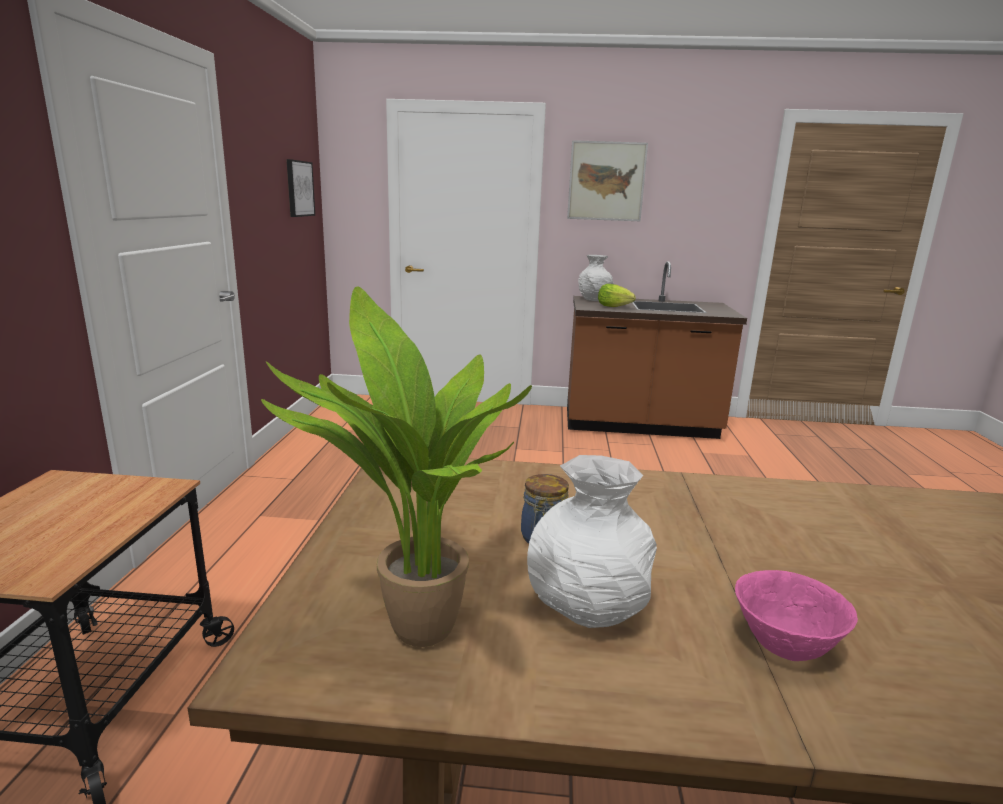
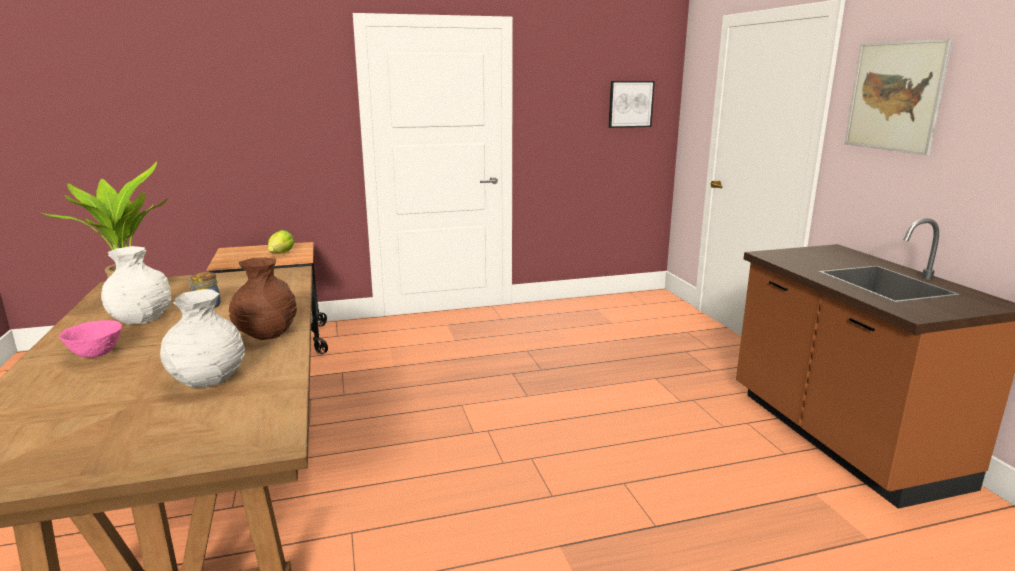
camera: 70 degrees right, 0 degrees up
white vase [578,255,614,301] -> white vase moved to [160,289,245,388]
lettuce [598,284,636,307] -> lettuce moved to [268,230,294,254]
none -> brown vase [229,257,297,340]

